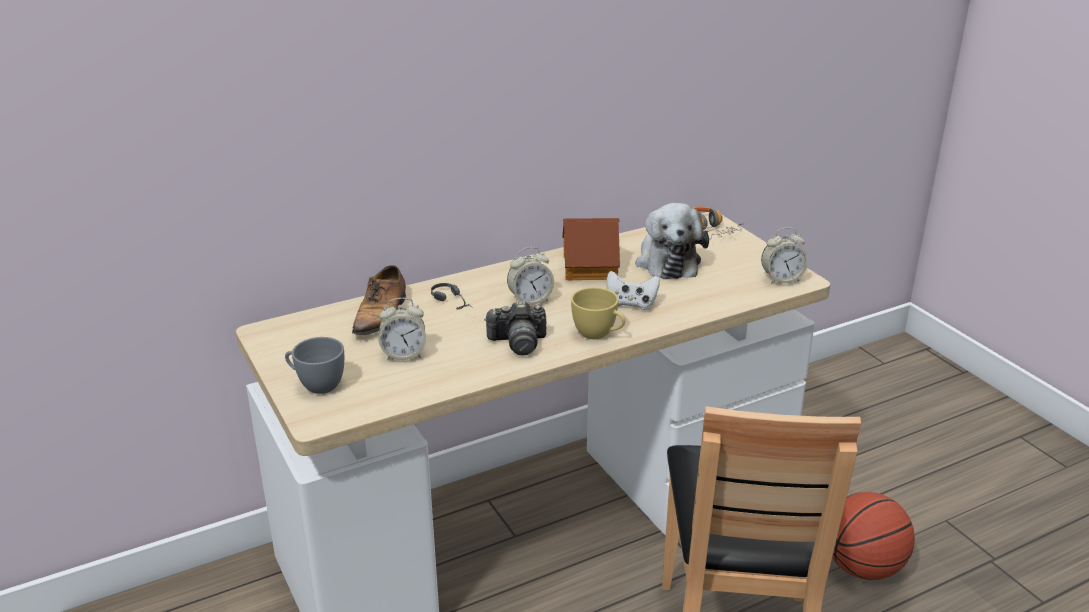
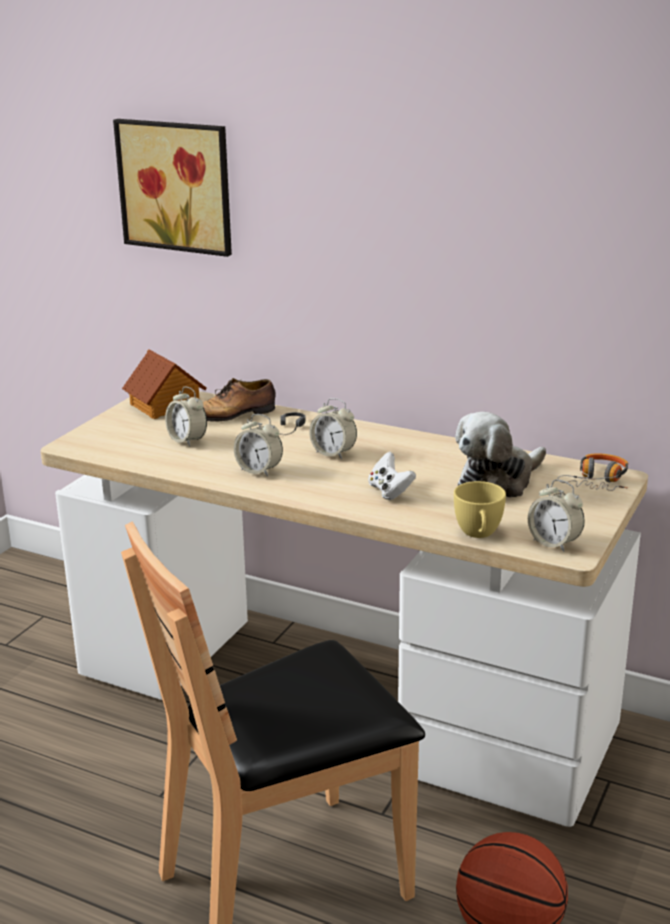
camera: 55 degrees right, 5 degrees down
grey cup [285,337,344,394] -> none
camera [484,300,546,356] -> alarm clock [234,414,283,477]
toy house [563,218,620,281] -> toy house moved to [122,349,207,419]
yellow cup [571,287,625,339] -> yellow cup moved to [454,481,506,538]
none -> picture [113,119,232,257]

